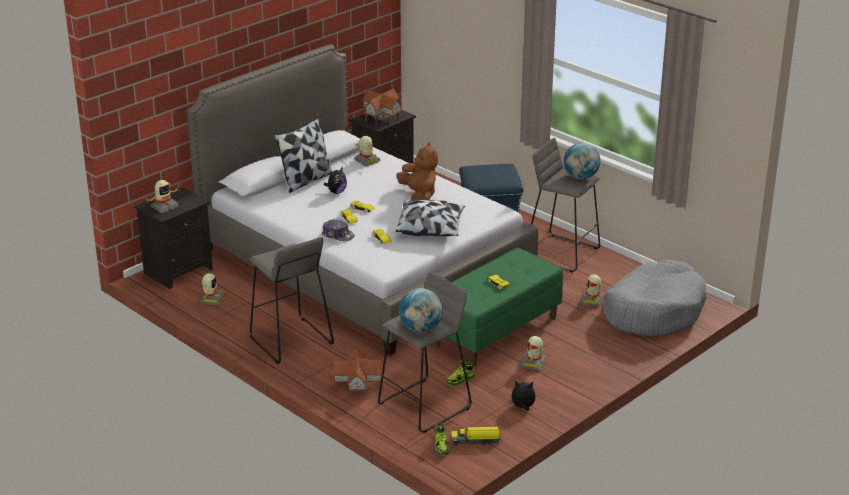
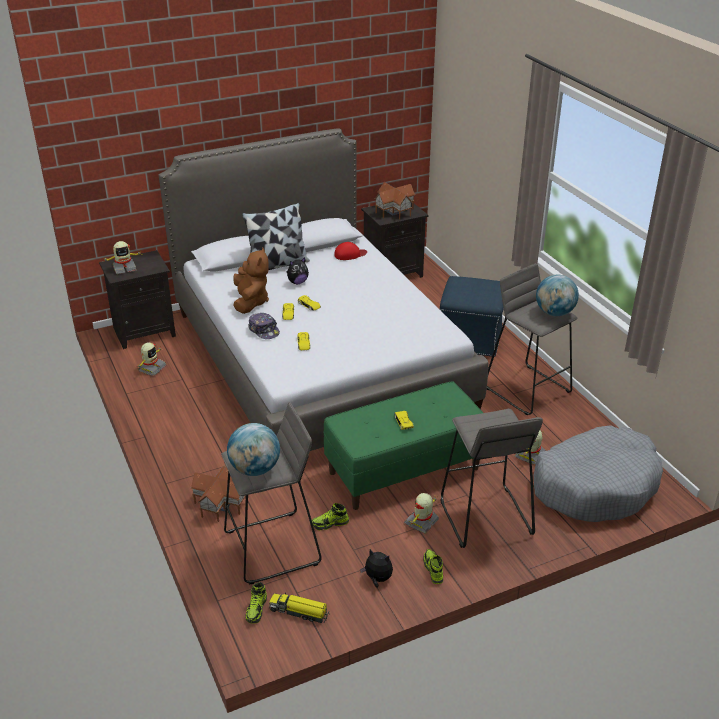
camera: 20 degrees right, 5 degrees up
grey stool [250,237,334,364] -> grey stool moved to [441,409,543,548]
toy robot [354,136,381,166] -> red cap [334,242,367,260]
pillow [396,200,465,236] -> none
brown plush toy [397,142,438,200] -> brown plush toy moved to [233,248,269,314]
none -> shoe [423,549,443,584]

